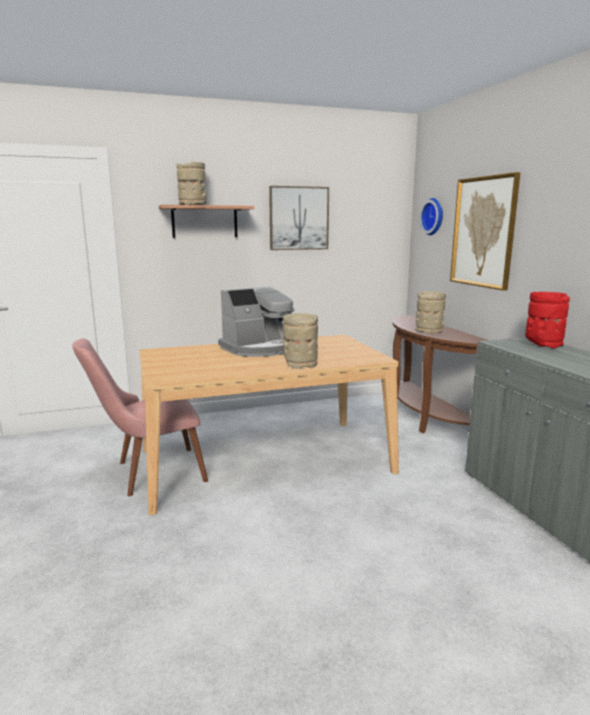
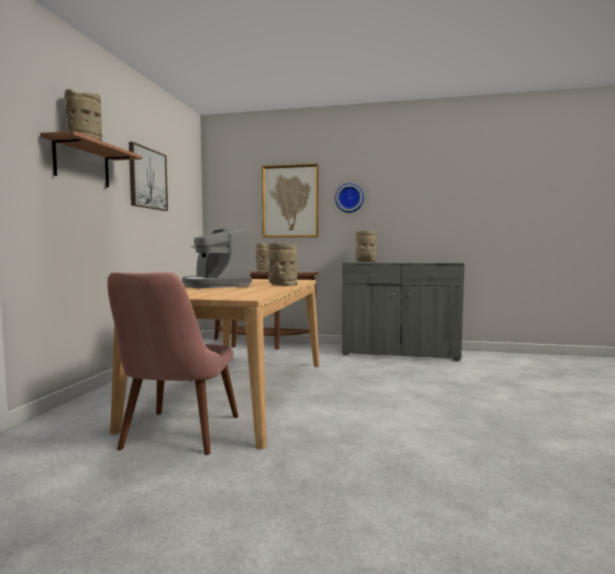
camera: 60 degrees left, 10 degrees down
coffee machine [218,286,295,357] -> coffee machine turned 150 degrees clockwise [182,229,252,288]
wall clock [420,198,443,235] -> wall clock moved to [335,183,364,213]
red vase [525,292,570,348] -> beige vase [355,231,376,262]

